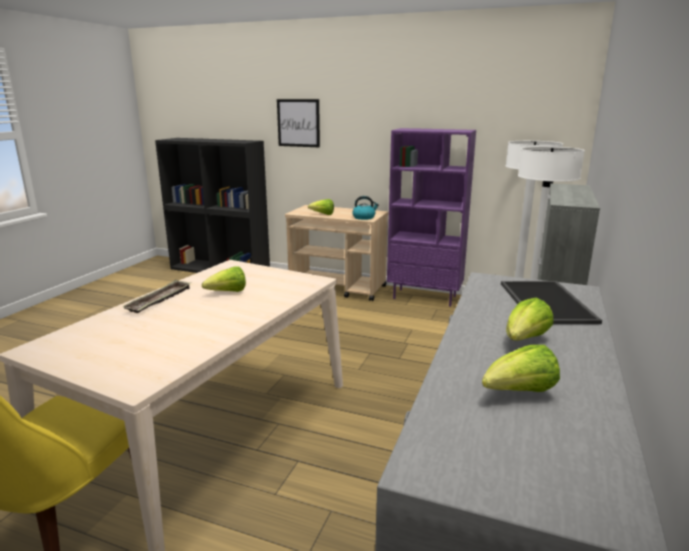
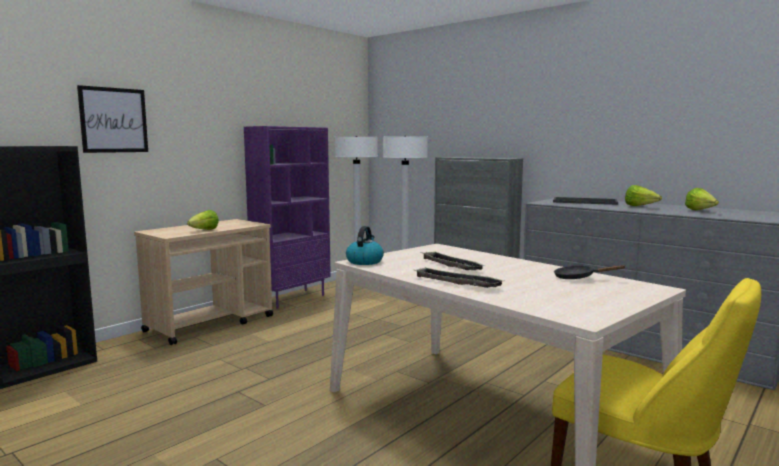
camera: 70 degrees left, 10 degrees down
lettuce [202,266,246,292] -> tray [421,251,486,270]
kettle [352,196,379,220] -> kettle moved to [346,226,384,265]
none -> black frying pan [554,265,625,279]

